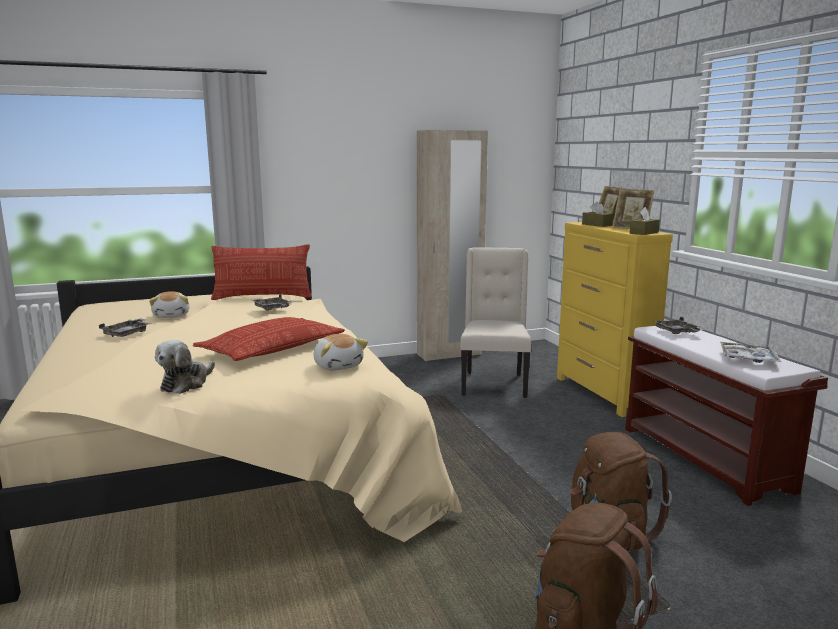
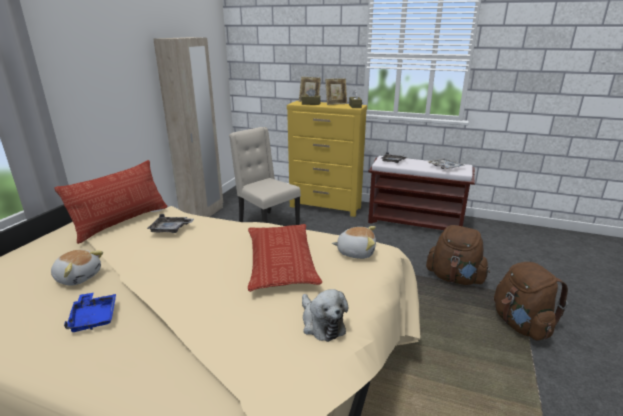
camera: 50 degrees left, 10 degrees up
grey tray [99,318,150,337] -> blue tray [64,292,116,332]

